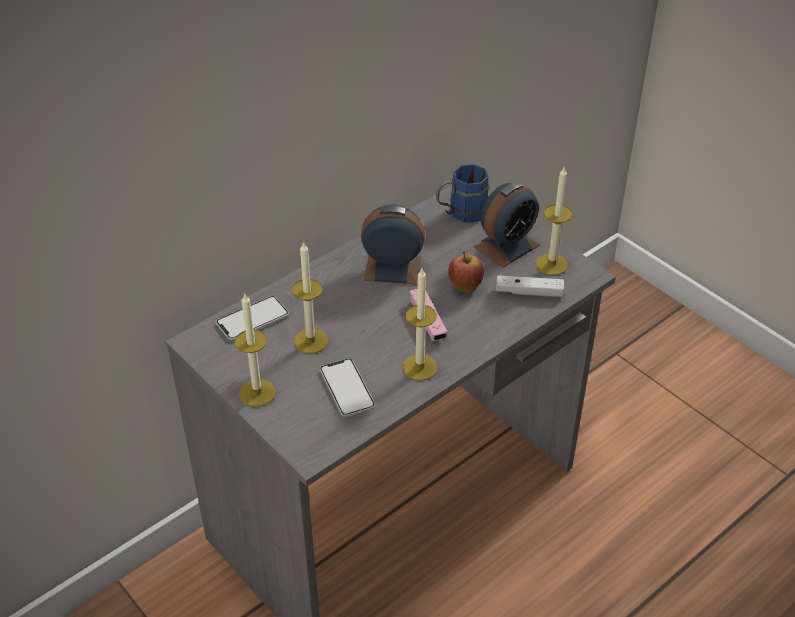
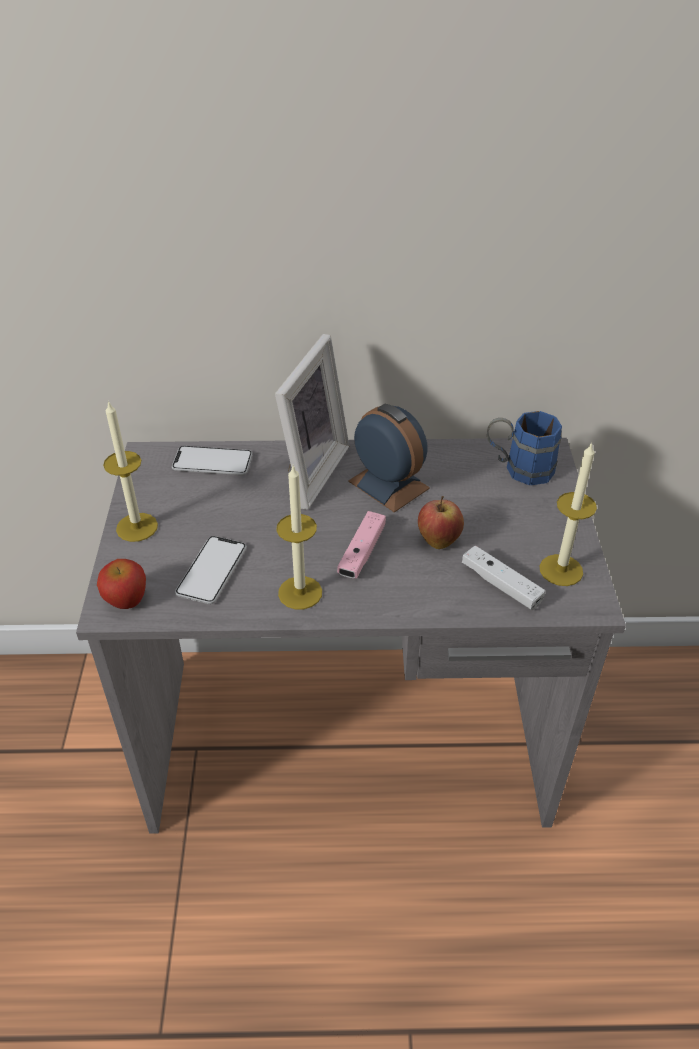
camera: 40 degrees right, 0 degrees up
candle [292,241,328,354] -> none
alarm clock [474,182,540,268] -> none
none -> apple [97,559,146,609]
none -> picture frame [275,334,349,509]

